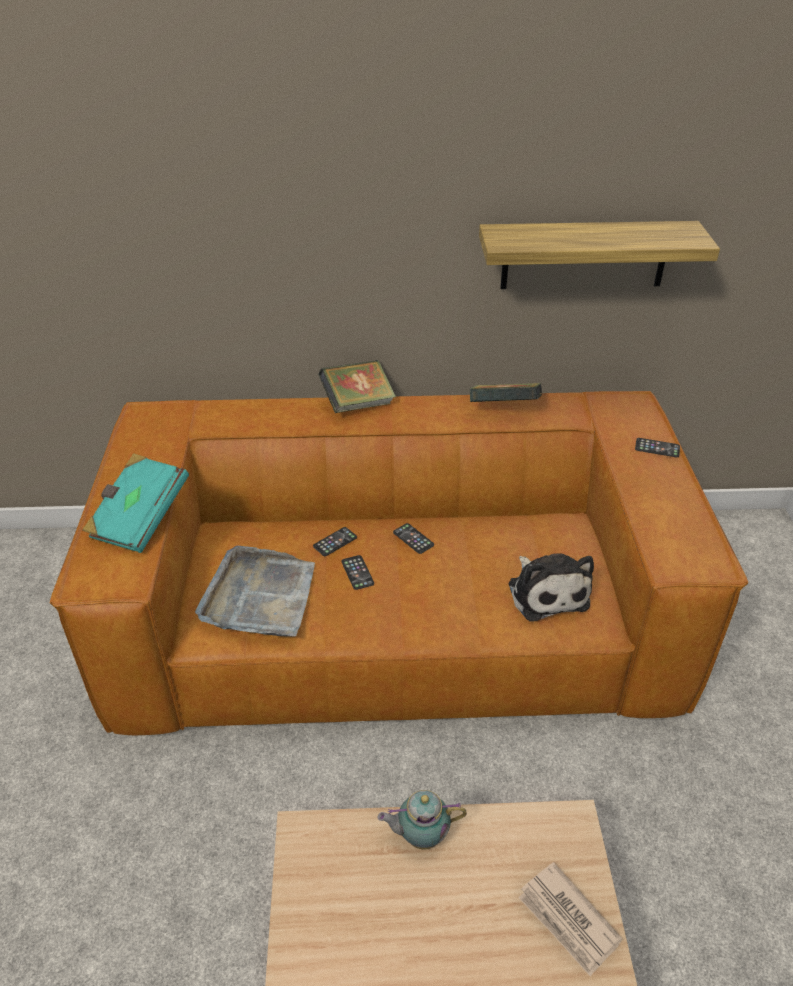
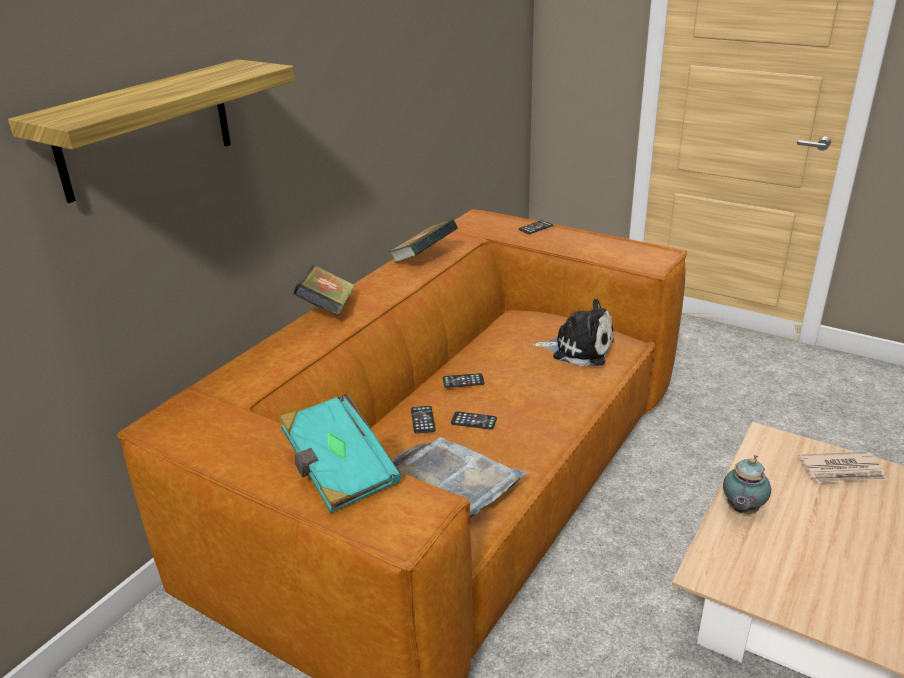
camera: 55 degrees left, 10 degrees down
shelf [479,221,720,289] -> shelf moved to [8,59,295,203]

